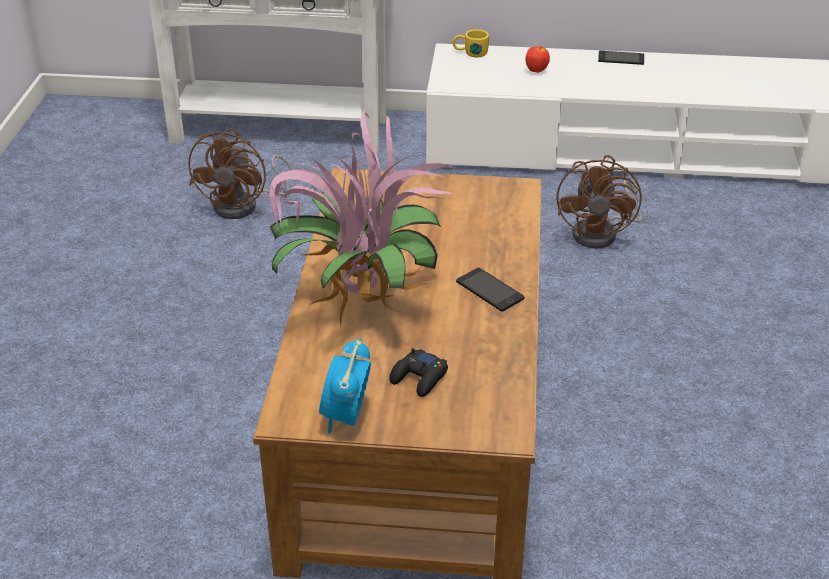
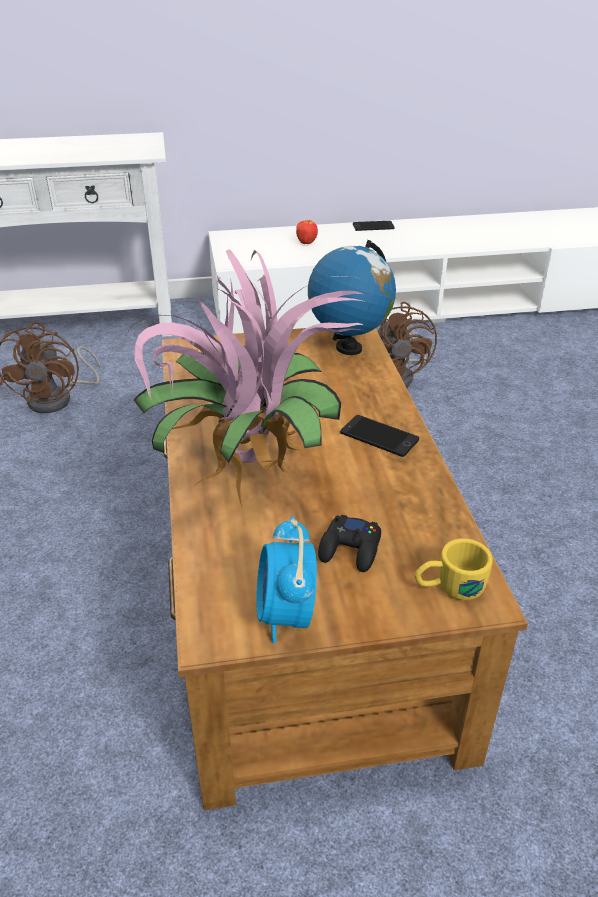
camera: 15 degrees left, 0 degrees up
yellow mug [452,29,489,57] -> yellow mug moved to [415,539,493,600]
none -> globe [308,240,396,355]

